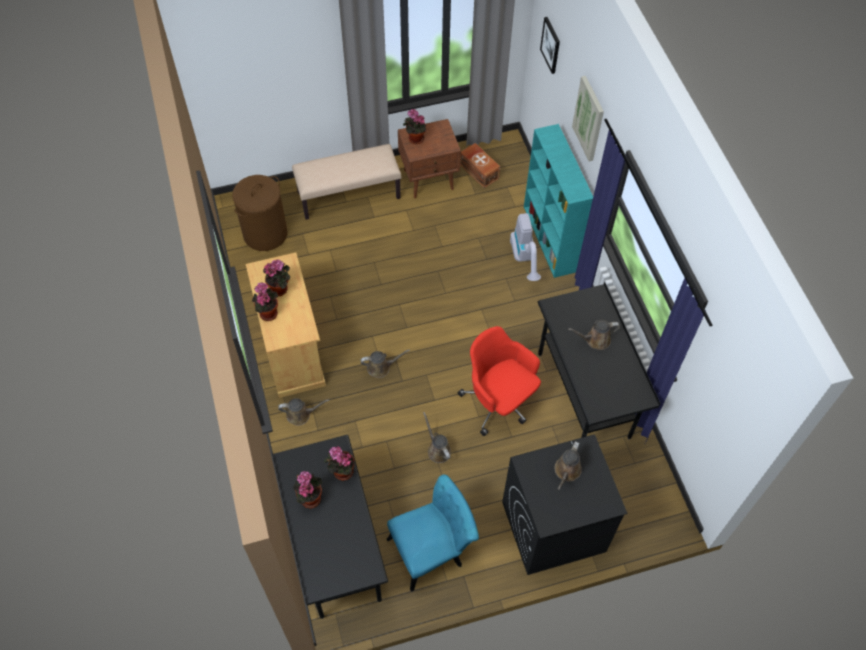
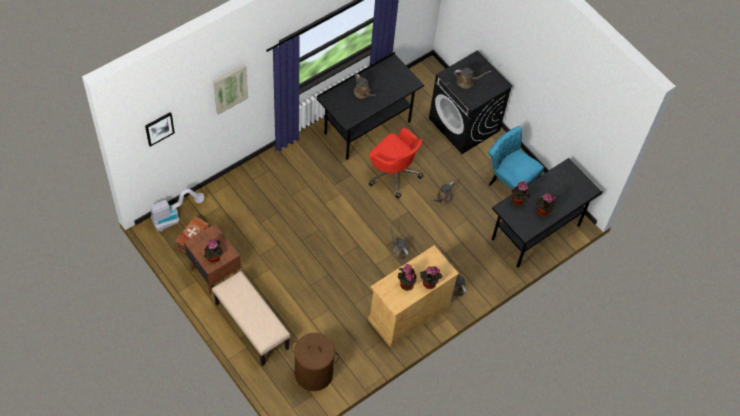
camera: 115 degrees left, 0 degrees up
red office chair [458,326,541,436] -> red office chair turned 75 degrees counterclockwise [369,128,423,199]
vacuum cleaner [510,213,541,281] -> vacuum cleaner moved to [151,189,204,231]
turquoise bookcase [524,124,593,278] -> none

